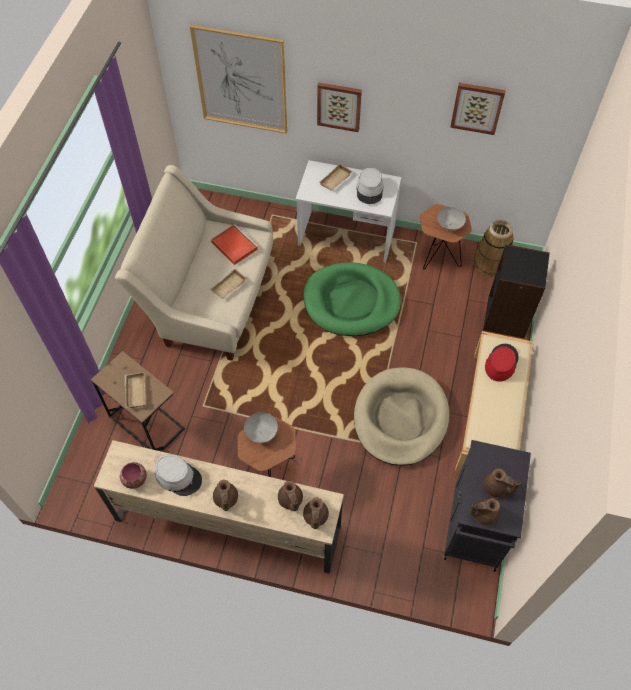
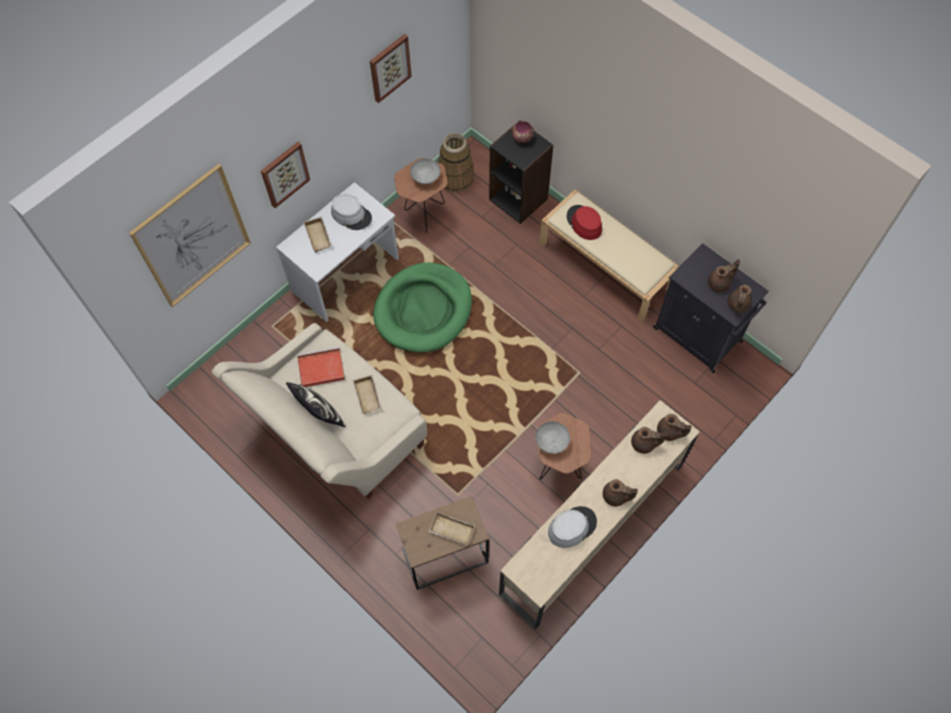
camera: 60 degrees left, 5 degrees up
bowl [120,462,147,489] -> bowl moved to [512,121,534,144]
beige dog bed [354,367,449,466] -> none
none -> pillow [286,382,346,427]

